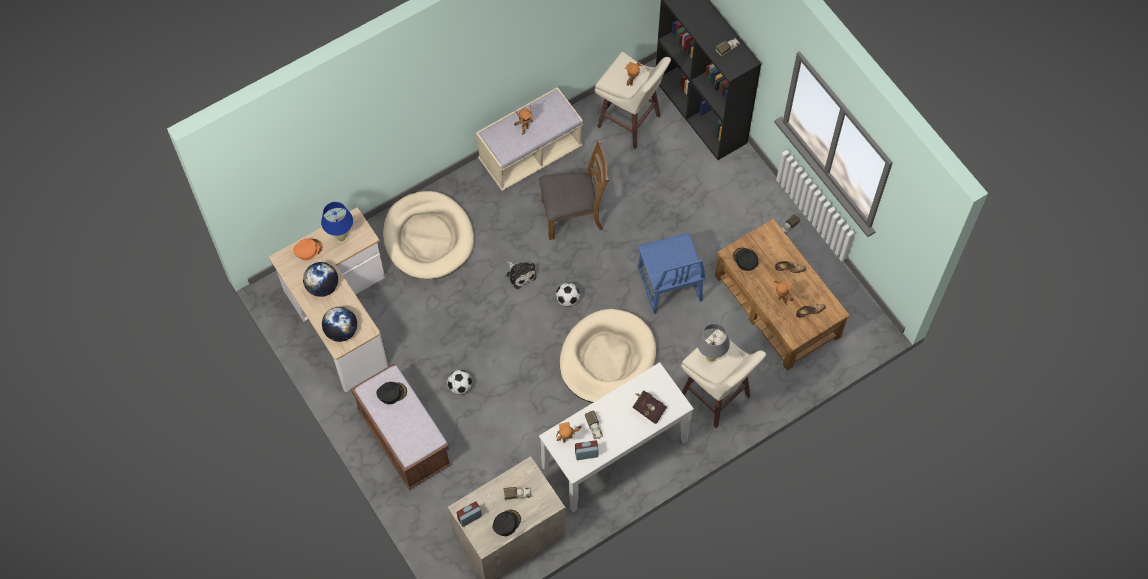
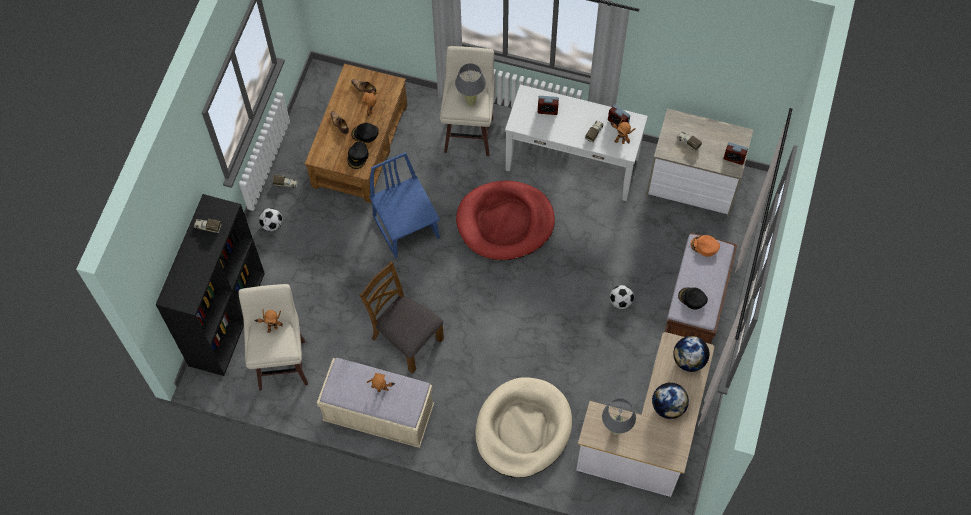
camera: 130 degrees left, 0 degrees up
orange cap [293,238,323,260] -> orange cap moved to [690,235,720,257]
blue table lamp [321,202,353,243] -> grey table lamp [602,398,636,435]
black cap [493,510,521,536] -> black cap moved to [351,123,379,143]
plush toy [506,261,536,289] -> none
football [556,283,580,307] -> football moved to [259,208,282,231]
beige dog bed [560,309,656,403] -> red dog bed [456,181,555,260]
red book [633,391,667,424] -> alarm clock [538,96,559,115]
blue chair [638,232,706,314] -> blue chair turned 60 degrees counterclockwise [369,152,440,258]

